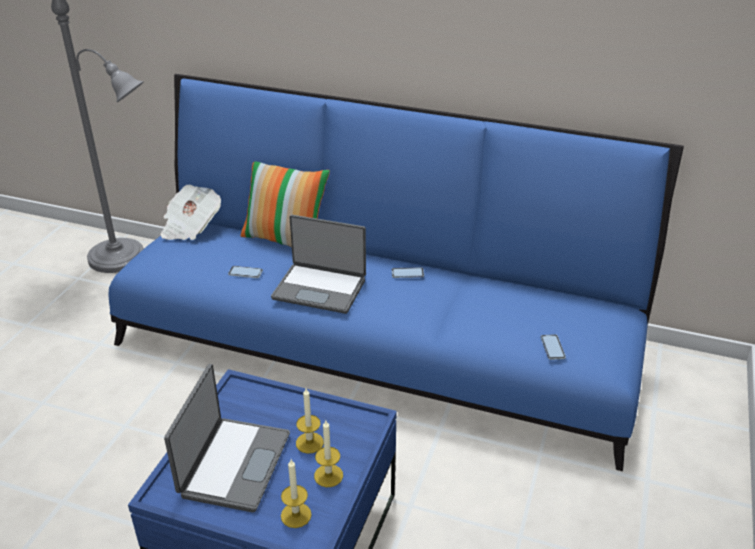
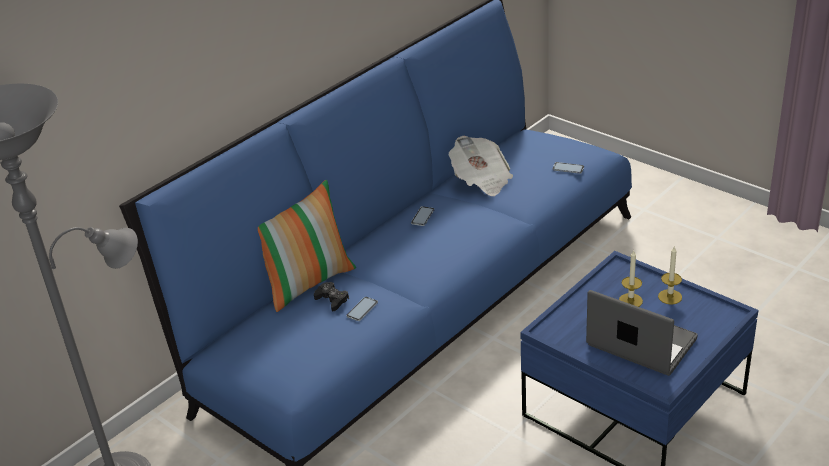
camera: 65 degrees left, 0 degrees up
newspaper [160,184,221,240] -> newspaper moved to [449,136,513,196]
laptop [271,215,366,314] -> none
candle [281,459,312,528] -> none
none -> black game controller [314,282,349,311]

